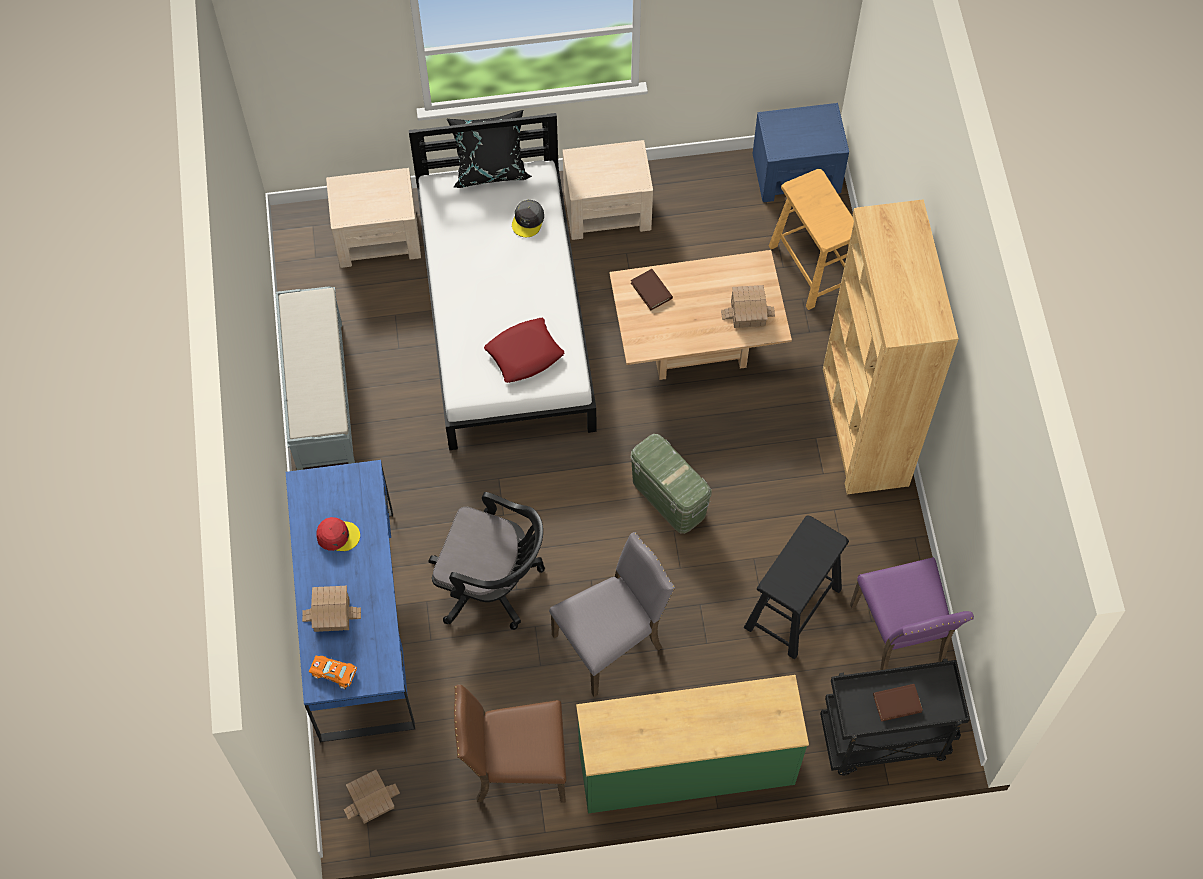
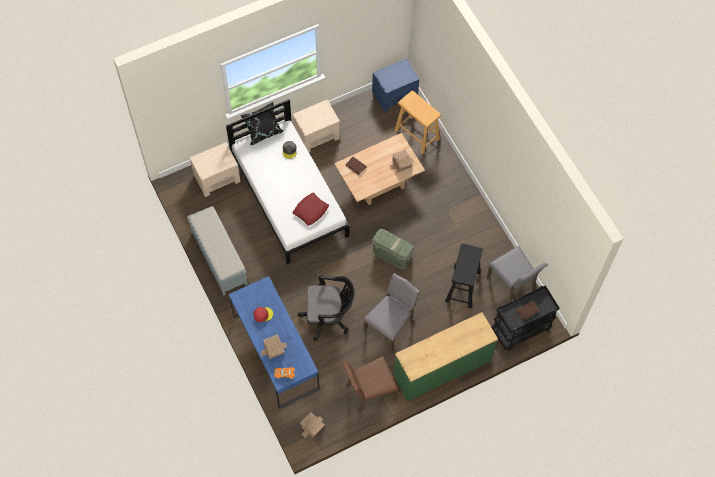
camera: 20 degrees left, 0 degrees up
brown bookcase [823,199,959,495] -> none
purple chair [850,557,974,670] -> grey chair [486,246,548,302]

